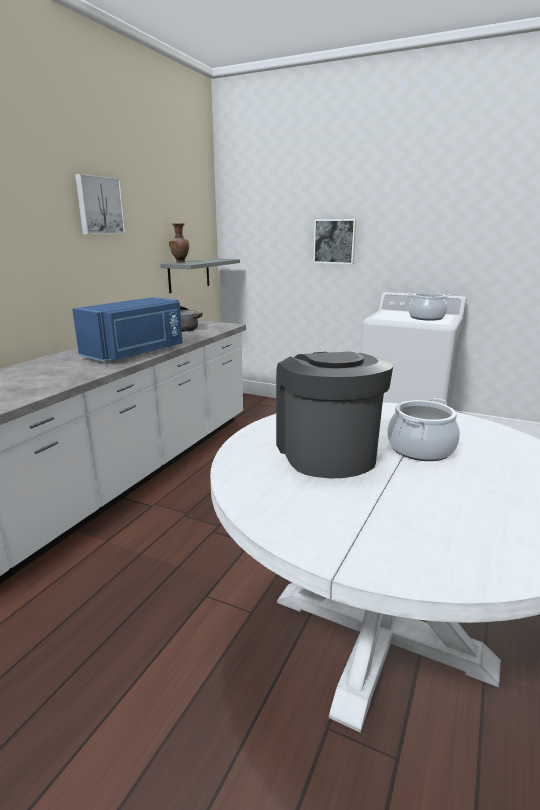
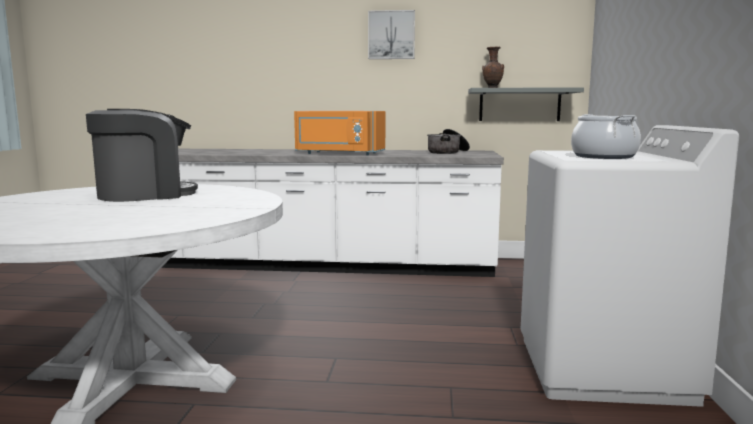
camera: 70 degrees right, 10 degrees down
blue microwave [72,297,182,362] -> orange microwave [294,111,385,155]
picture [313,219,357,264] -> none
cooking pot [387,398,460,461] -> none

